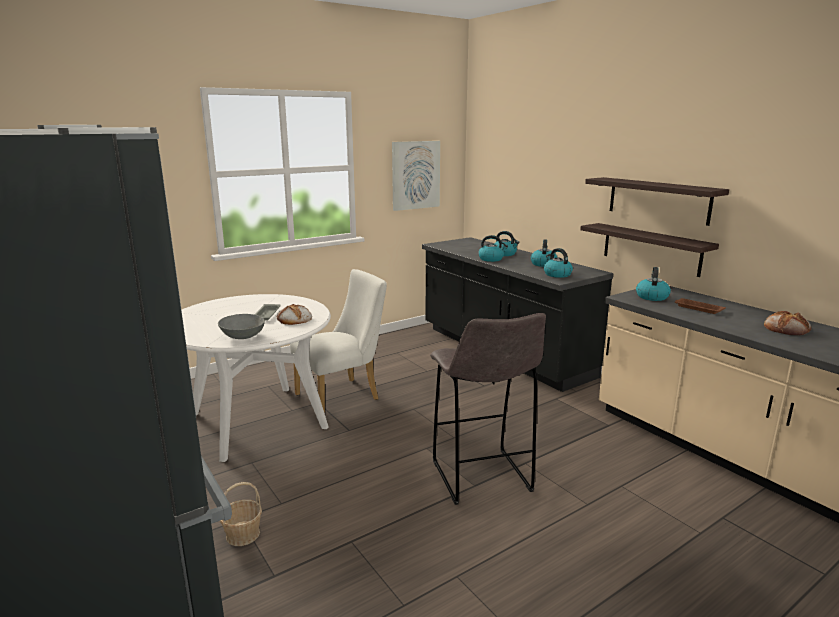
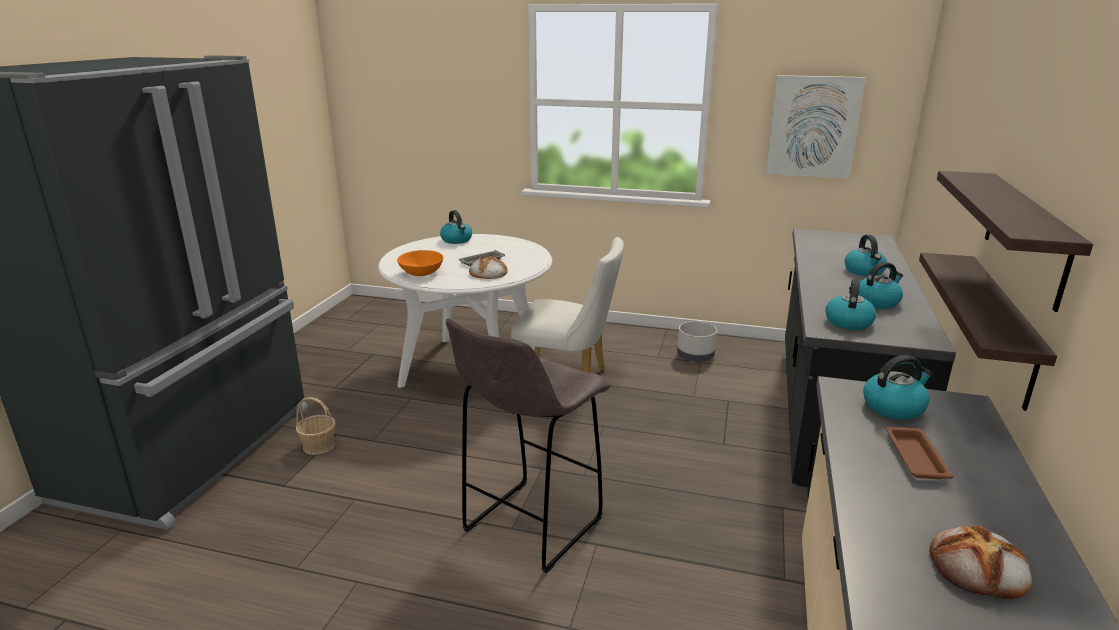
camera: 50 degrees right, 5 degrees up
grey bowl [218,314,265,339] -> orange bowl [397,250,444,276]
kettle [478,235,508,262] -> kettle moved to [440,210,472,244]
none -> grey planter [677,321,717,362]

